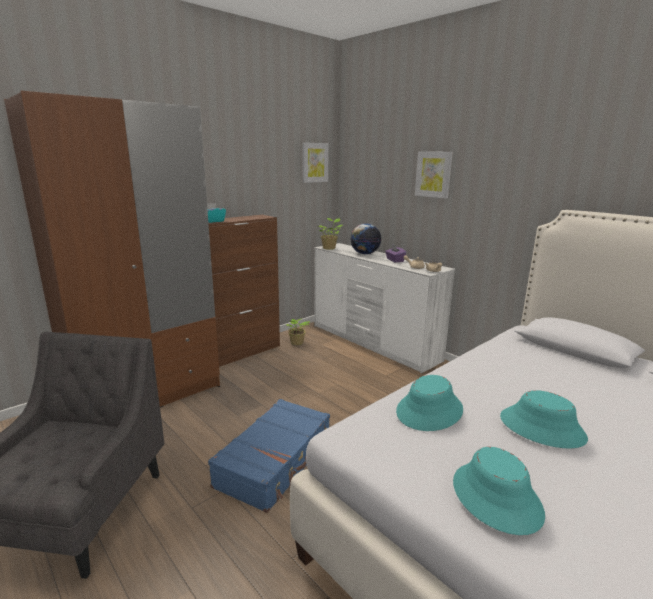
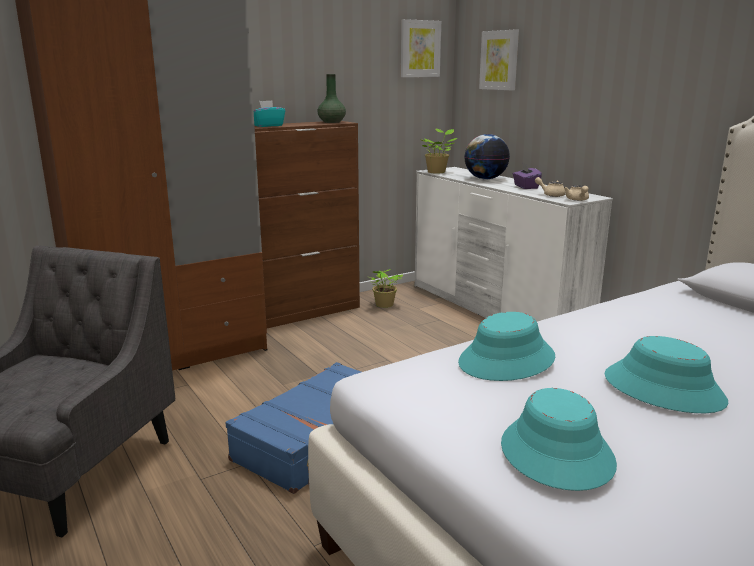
camera: 10 degrees right, 0 degrees up
picture [415,151,453,199] -> picture moved to [479,29,519,90]
none -> green vase [317,74,346,123]

